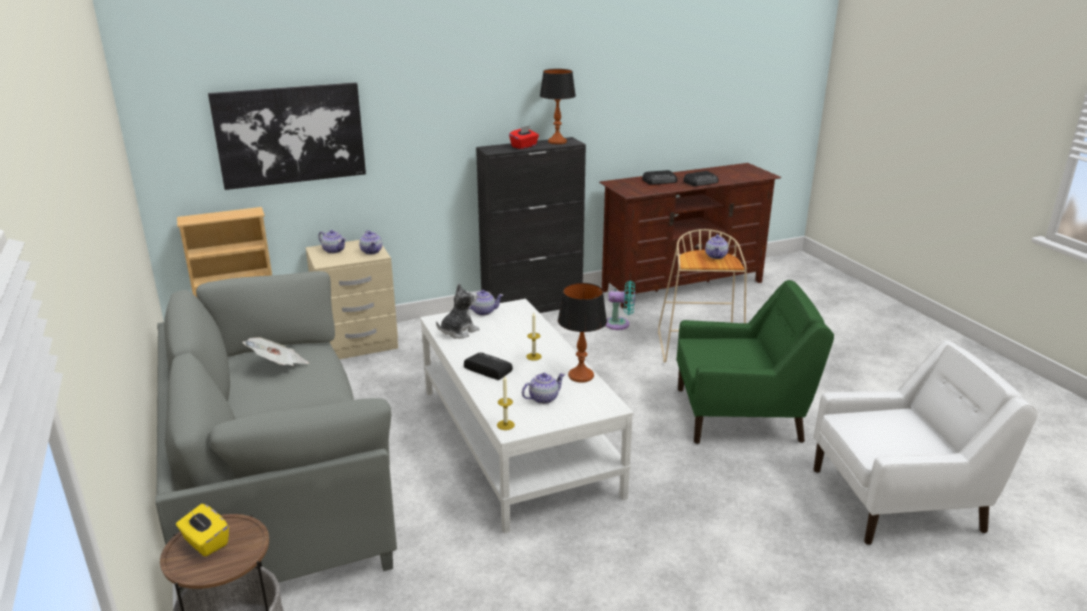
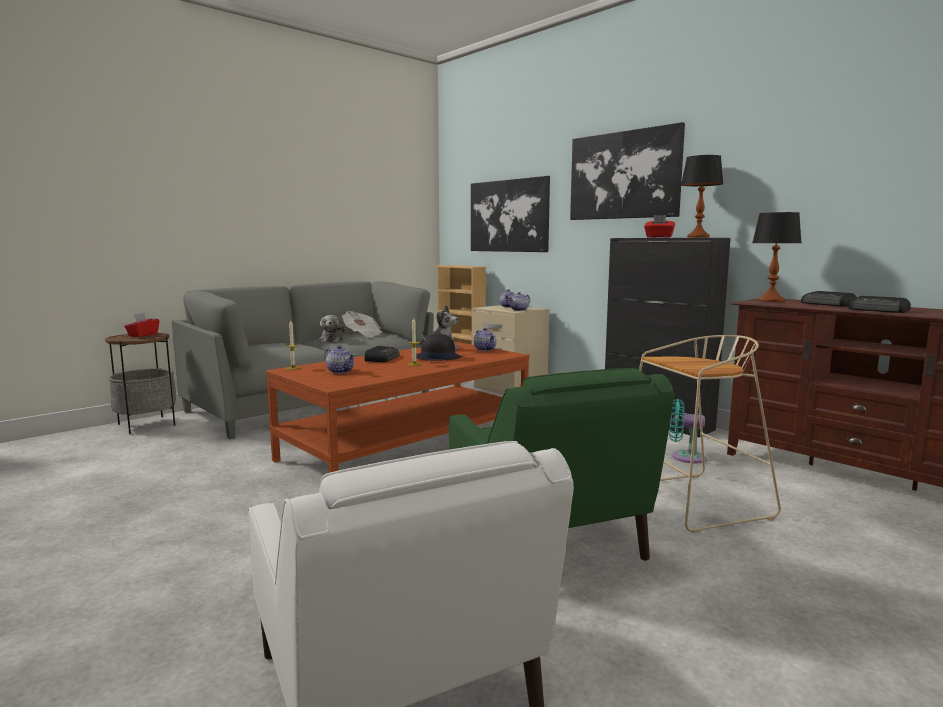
camera: 70 degrees right, 15 degrees down
yellow tissue box [176,504,229,557] -> red tissue box [124,313,159,337]
white coffee table [420,299,633,533] -> brown coffee table [266,342,529,473]
table lamp [558,283,607,382] -> table lamp moved to [752,212,801,302]
turquoise fan [605,281,635,330] -> turquoise fan turned 120 degrees clockwise [669,399,706,463]
teapot [705,234,729,259] -> none
none -> plush toy [319,315,345,342]
none -> black hat [416,334,462,361]
none -> picture [570,122,685,220]

